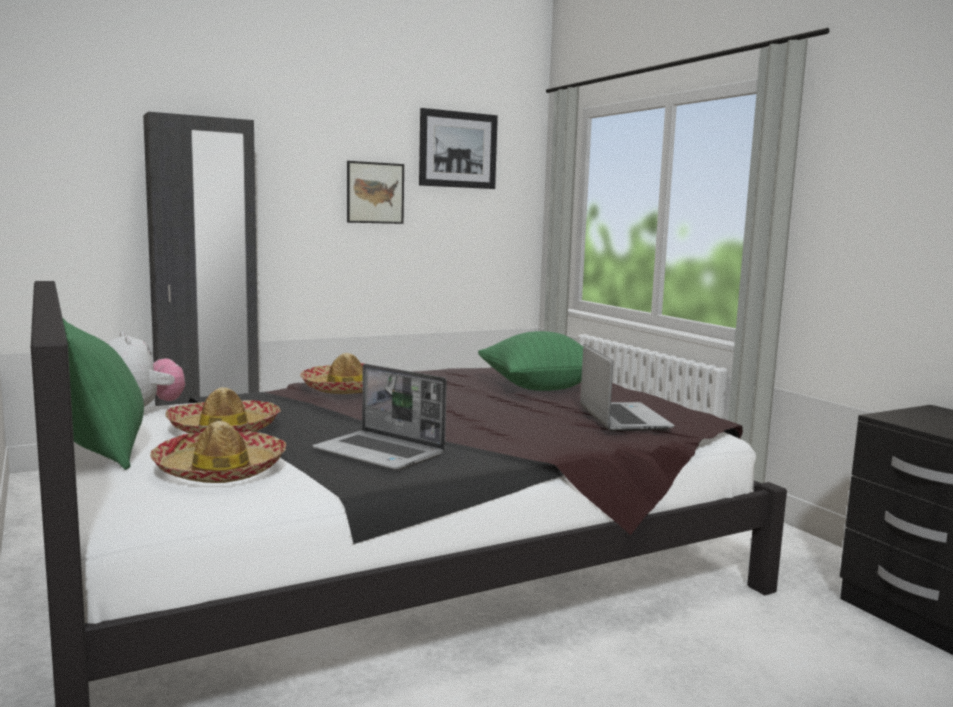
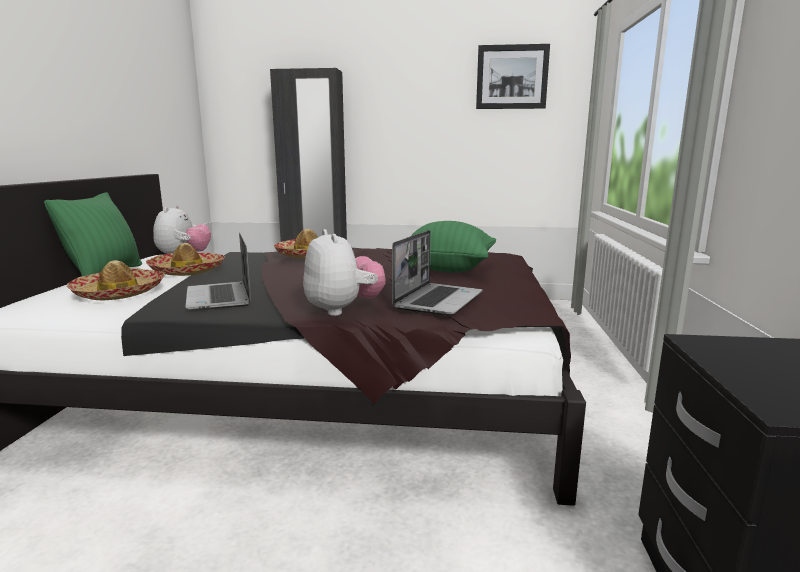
camera: 35 degrees right, 5 degrees up
picture [347,161,404,224] -> none
none -> plush toy [303,229,386,316]

